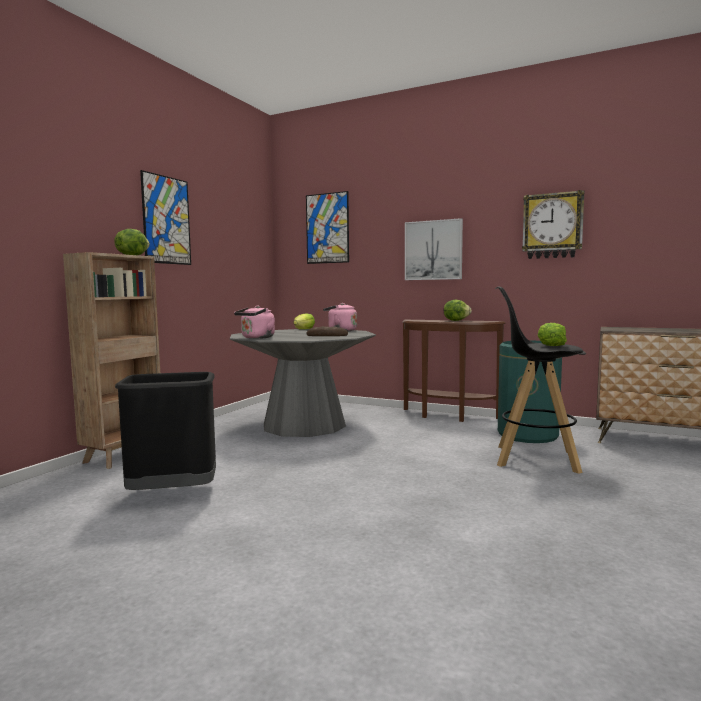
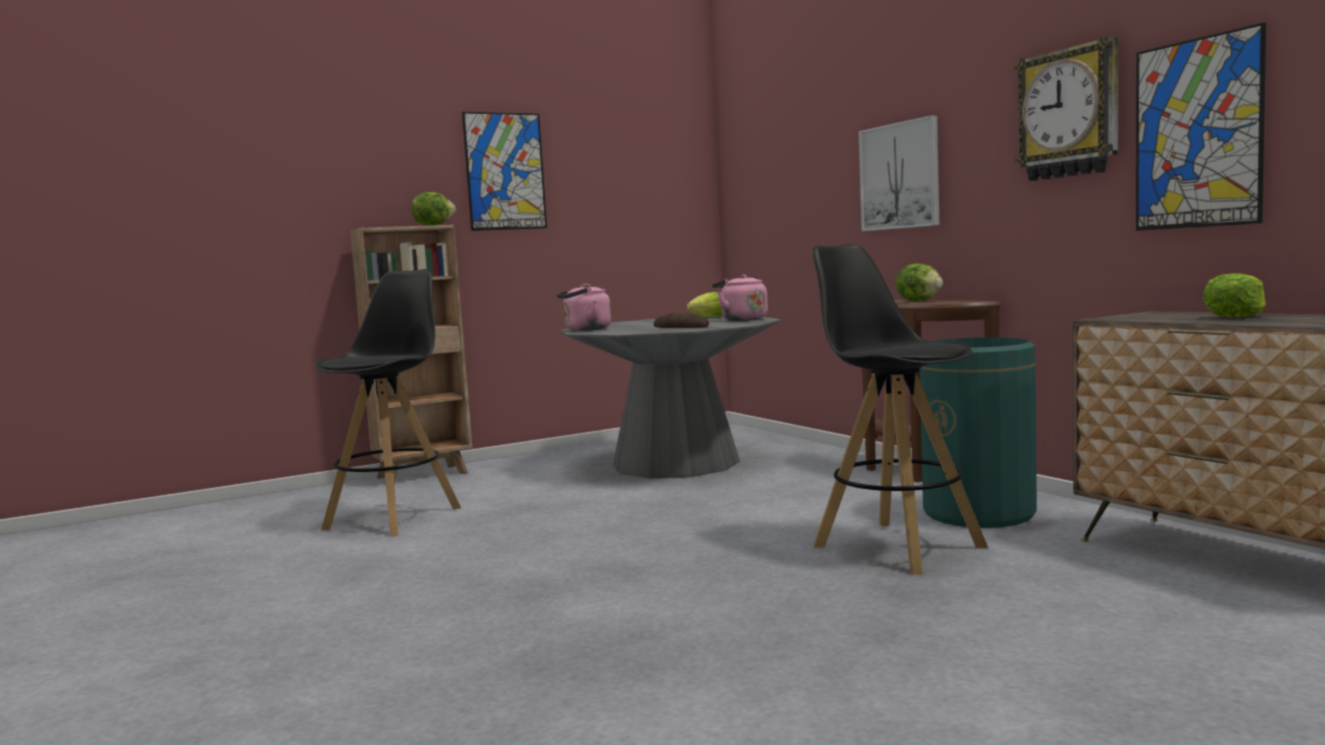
camera: 35 degrees right, 0 degrees up
black trash can [115,372,216,490] -> black stool [315,269,461,537]
picture [306,191,349,264] -> picture moved to [1136,22,1266,231]
lettuce [537,323,567,346] -> lettuce moved to [1203,273,1266,317]

